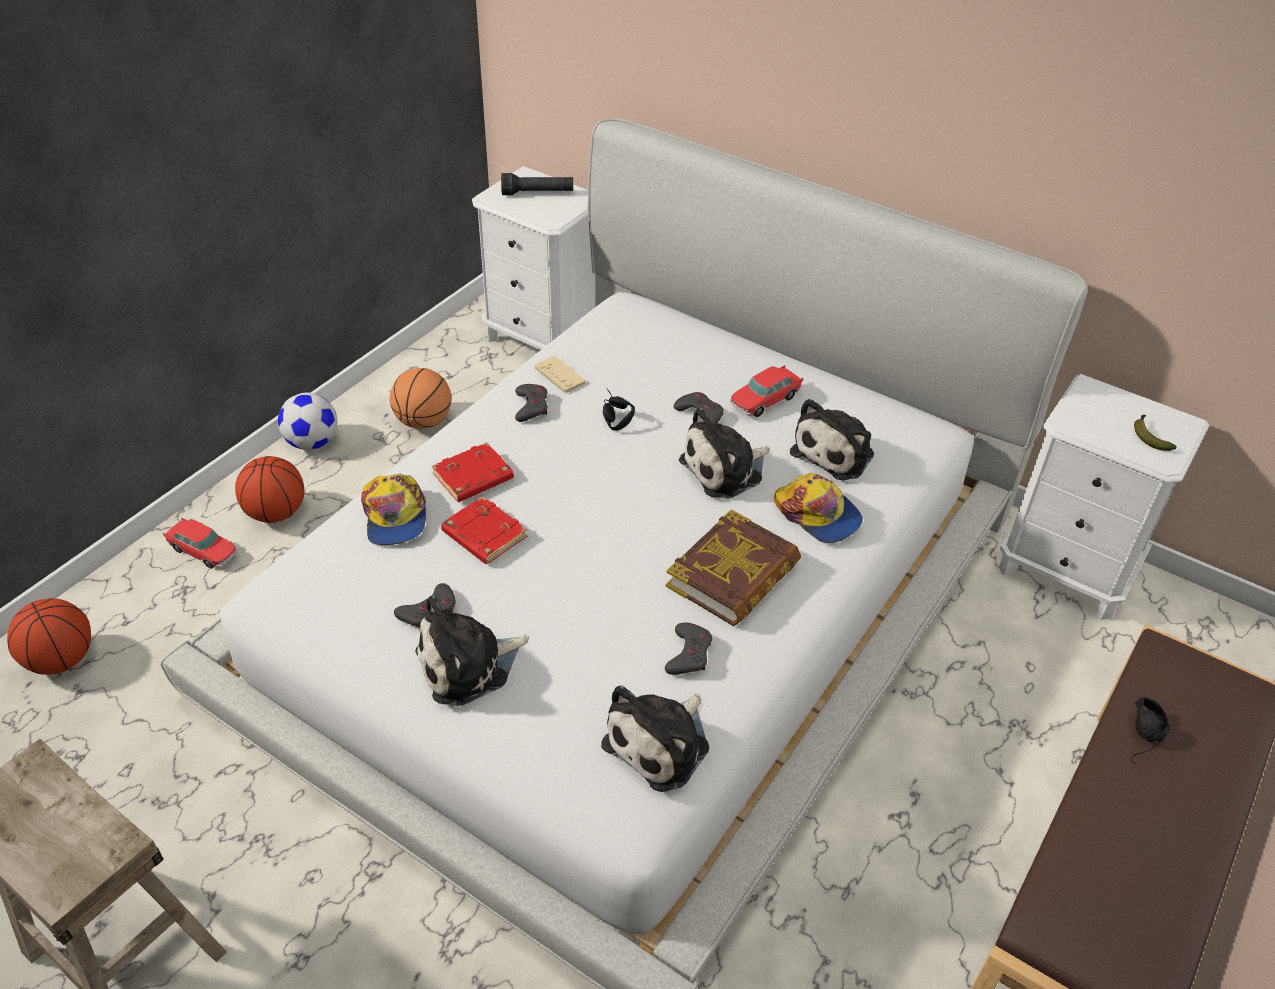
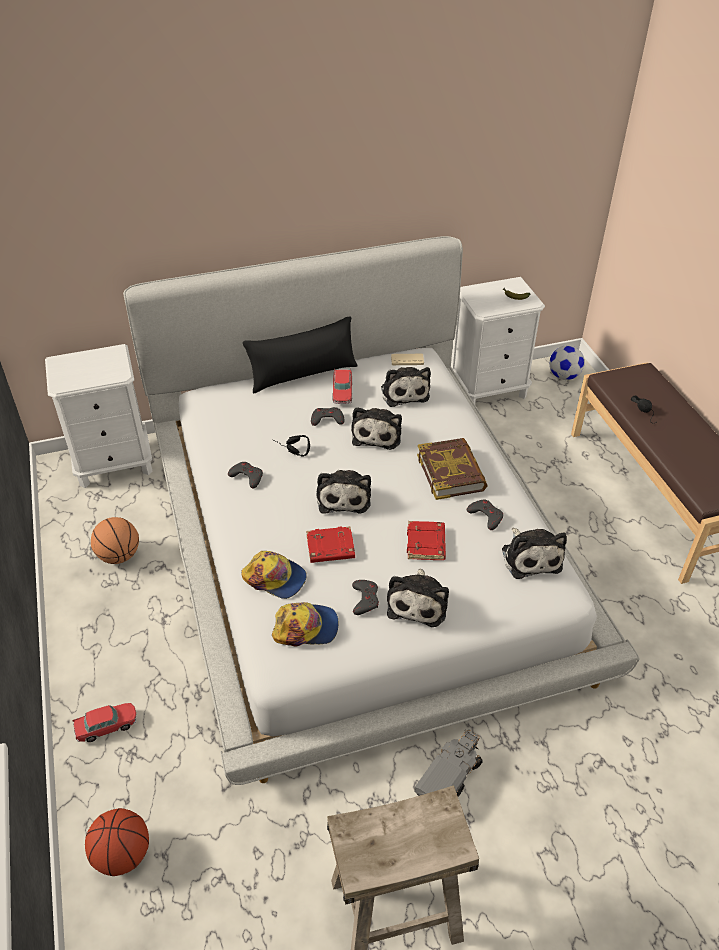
camera: 50 degrees left, 0 degrees up
basketball [235,456,304,523] -> none
football [278,393,337,450] -> football moved to [549,345,585,380]
red book [432,442,514,502] -> red book moved to [407,521,446,560]
black flashlight [501,173,573,195] -> none
beige game controller [535,356,585,393] -> beige game controller moved to [391,354,424,365]
cap [774,473,863,543] -> cap moved to [272,602,338,647]
none -> black pillow [243,316,357,393]
none -> plush toy [316,470,371,514]
none -> toy truck [414,729,483,797]

